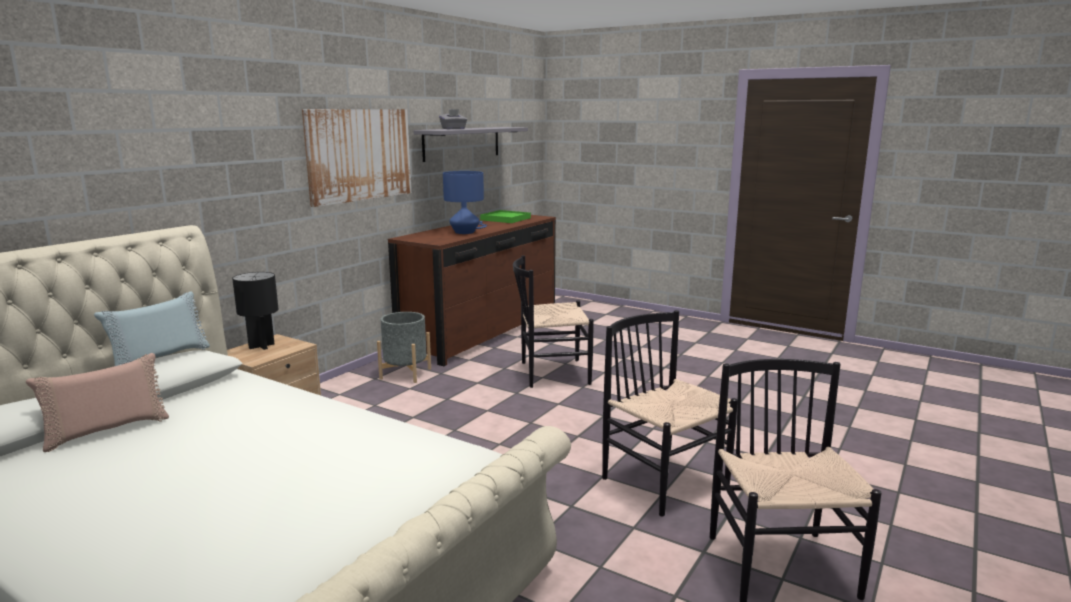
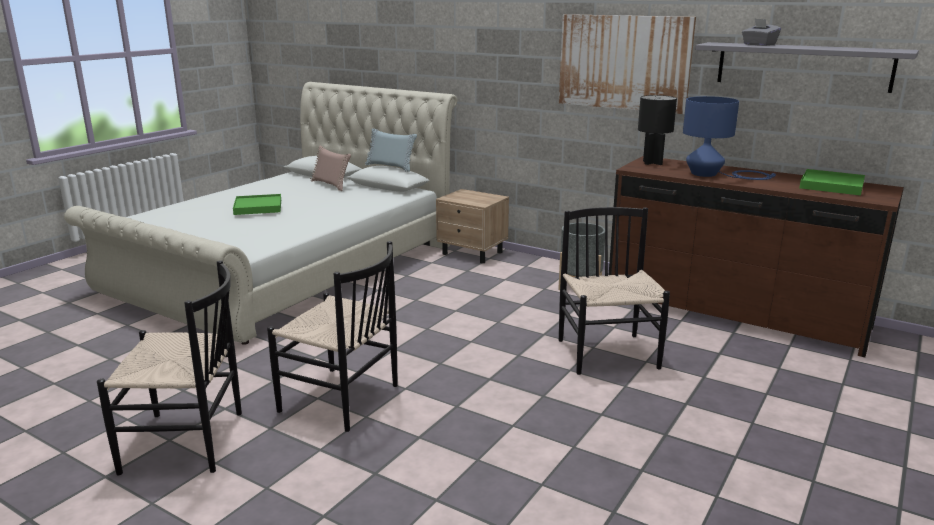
camera: 90 degrees right, 5 degrees up
black table lamp [232,272,279,350] -> black table lamp moved to [638,95,677,165]
black chair [602,310,738,517] -> black chair turned 60 degrees clockwise [267,241,398,432]
none -> green tray [233,194,281,215]

